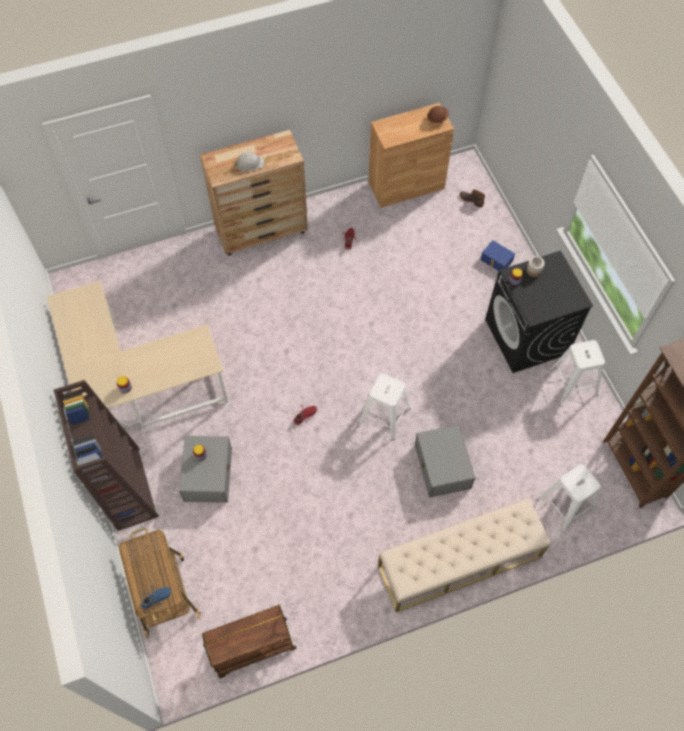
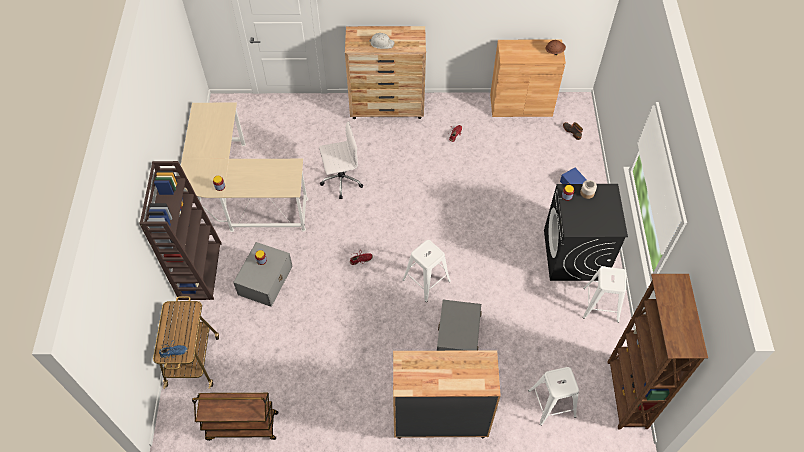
camera: 20 degrees right, 5 degrees down
beige bench [378,498,551,612] -> brown dresser [393,350,501,439]
none -> white office chair [319,121,363,199]

